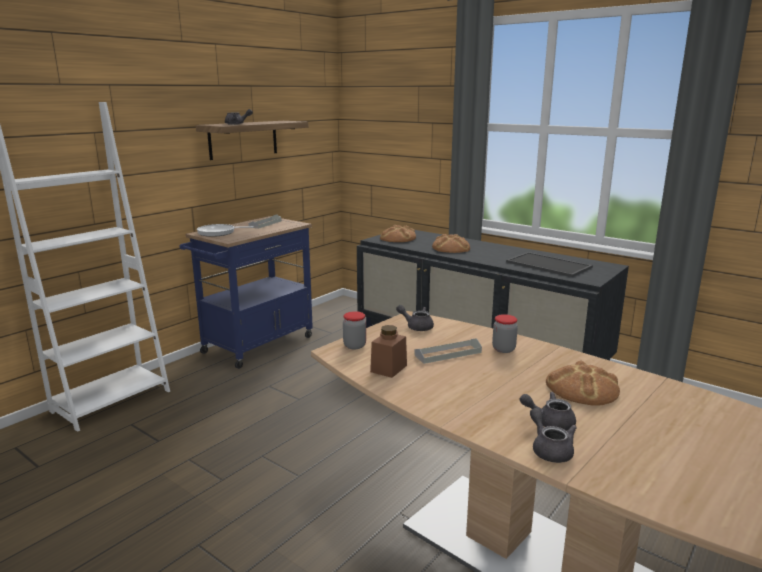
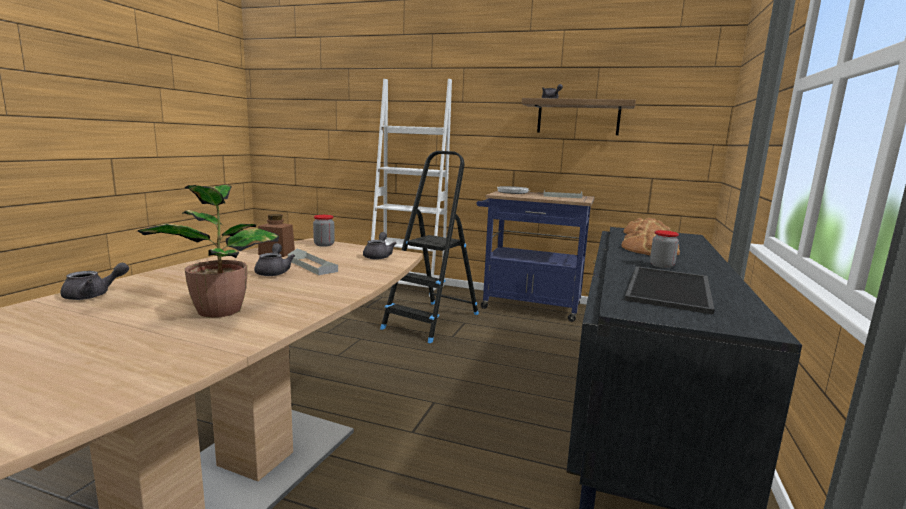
camera: 70 degrees right, 5 degrees down
jar [492,314,518,353] -> jar moved to [650,230,679,268]
grey teapot [520,392,576,431] -> grey teapot moved to [254,243,295,276]
bread [546,360,620,406] -> potted plant [137,185,279,318]
none -> black step ladder [380,151,479,343]

